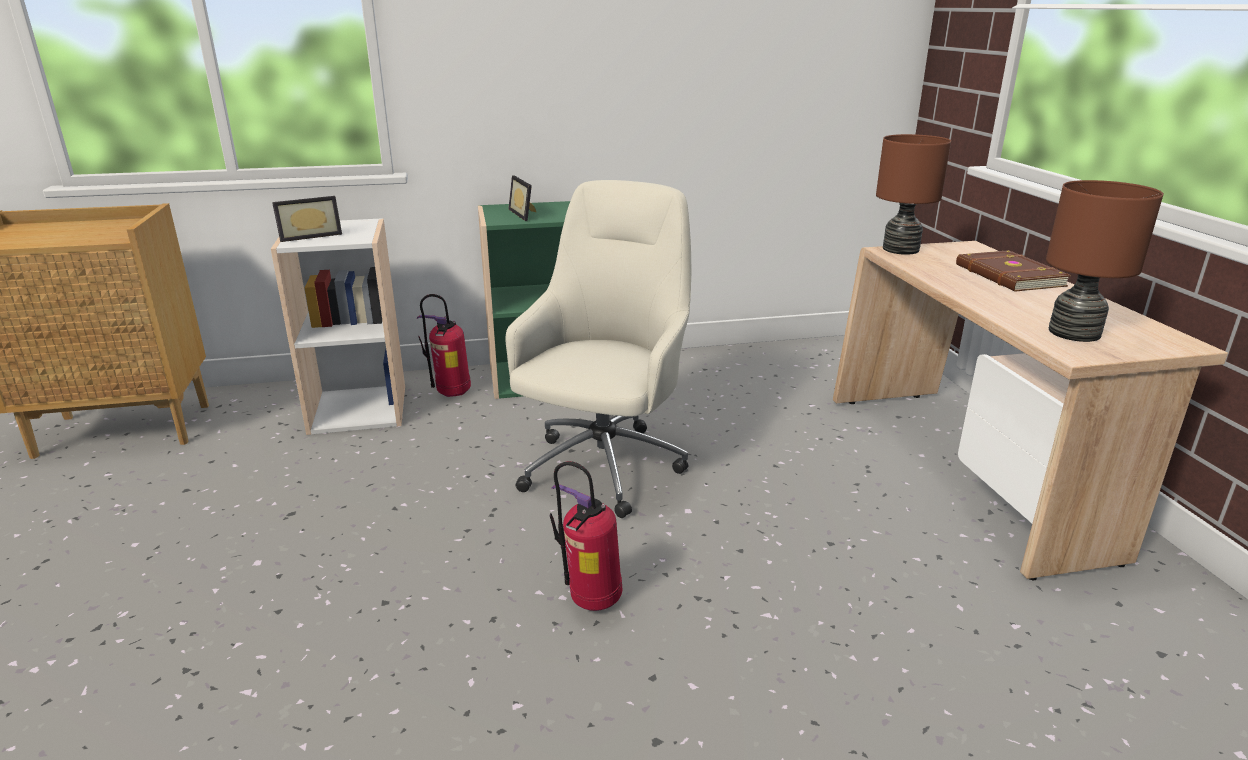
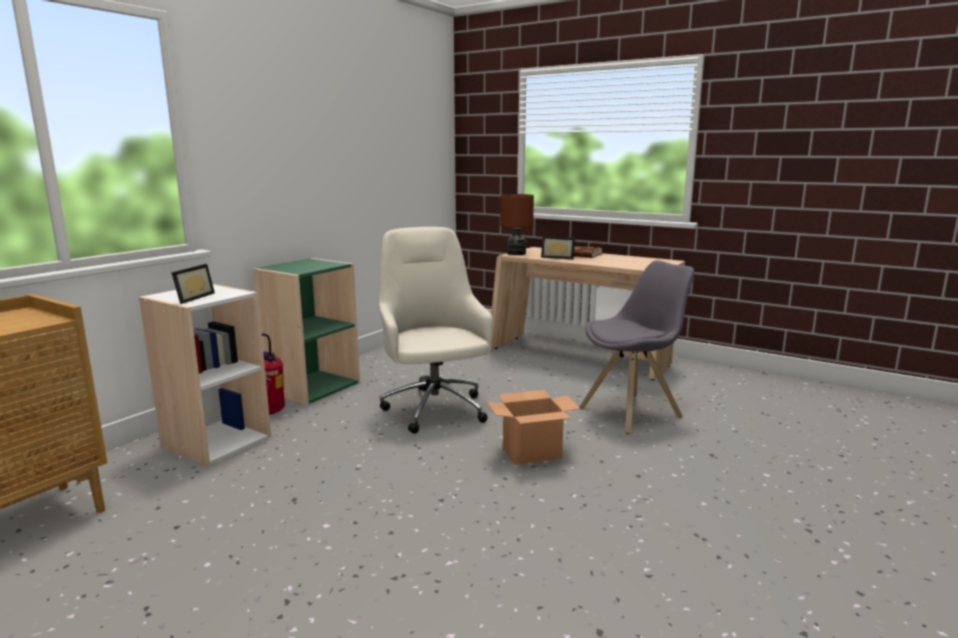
camera: 45 degrees left, 10 degrees down
picture frame [508,175,536,221] -> picture frame moved to [541,236,575,259]
fire extinguisher [550,461,622,611] -> cardboard box [487,390,581,465]
brown table lamp [1046,180,1164,342] -> none
none -> grey chair [579,260,695,434]

